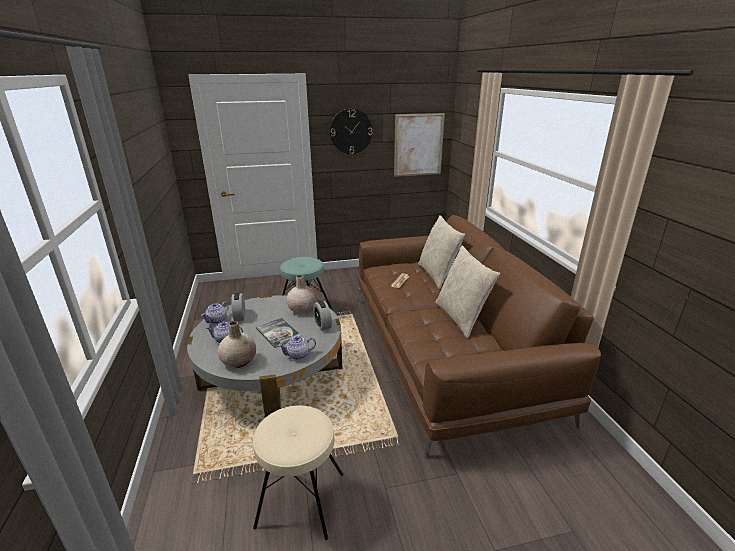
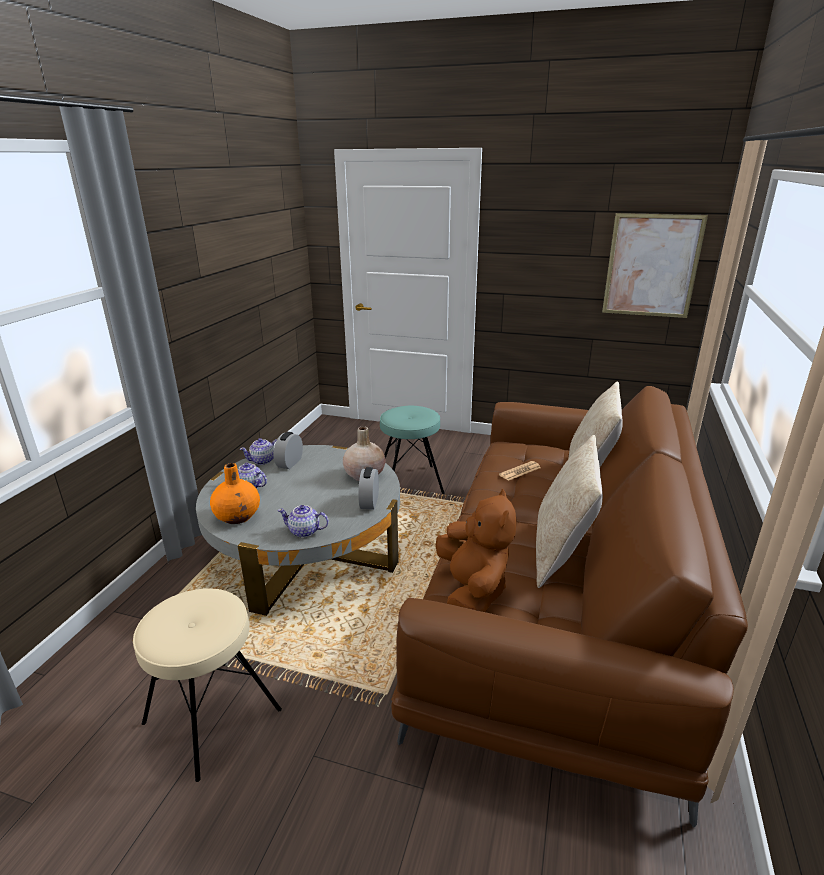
camera: 30 degrees right, 0 degrees up
beige vase [218,321,256,368] -> orange vase [210,463,260,524]
book [256,318,301,348] -> none
wall clock [330,109,373,154] -> none
none -> brown plush toy [436,489,517,612]

